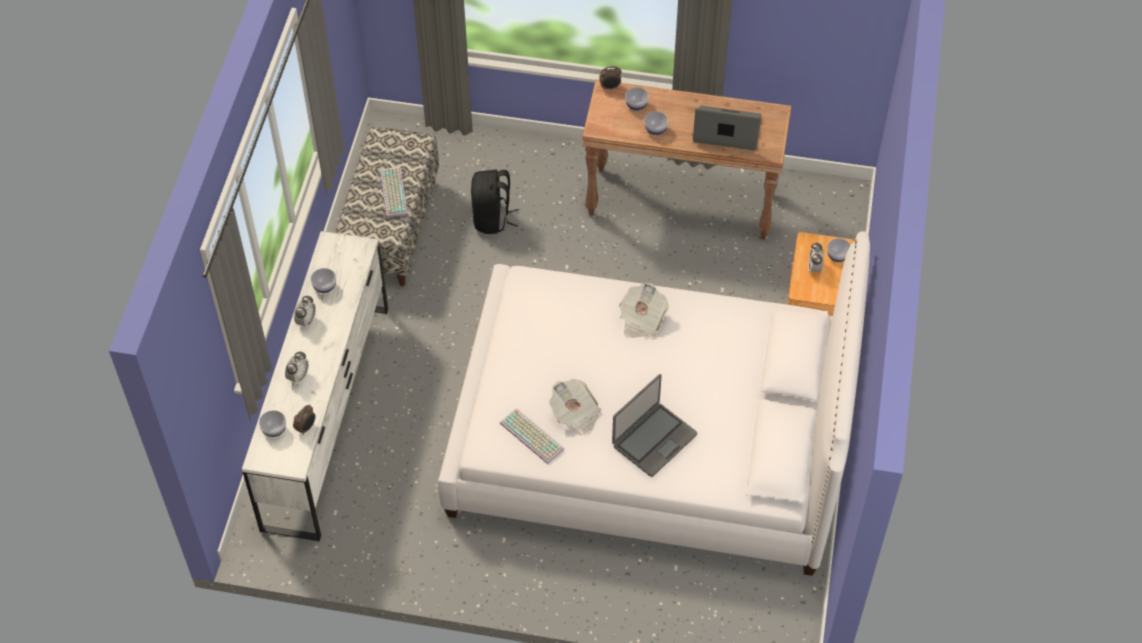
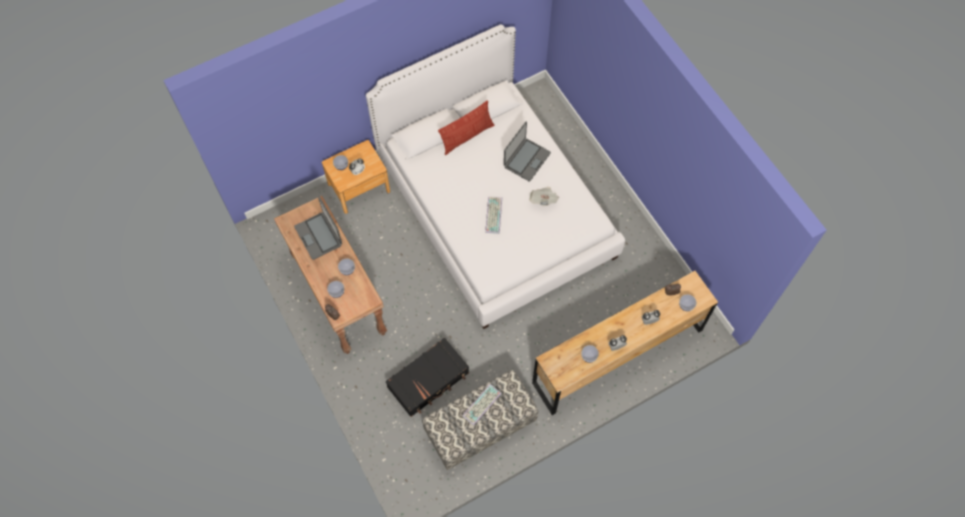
camera: 130 degrees left, 10 degrees up
white dresser [242,231,388,542] -> brown dresser [532,271,718,415]
black backpack [471,169,519,234] -> black suitcase [386,338,469,417]
keyboard [500,408,564,464] -> keyboard moved to [485,196,502,234]
laptop [612,374,697,477] -> laptop turned 120 degrees clockwise [504,121,551,181]
newspaper [619,283,668,338] -> none
none -> pillow [438,100,494,155]

